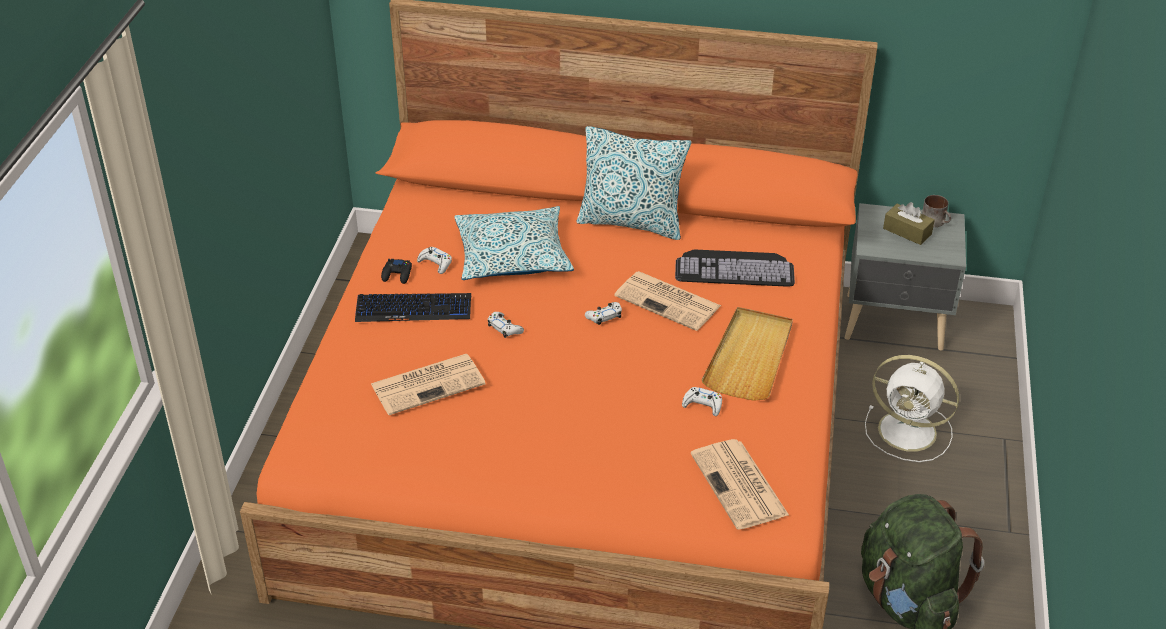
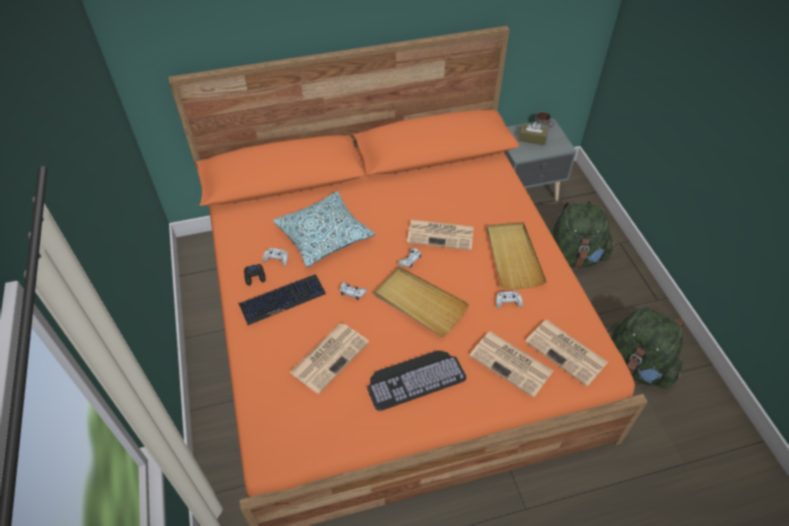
camera: 25 degrees left, 10 degrees up
pillow [576,126,691,240] -> none
keyboard [675,249,795,287] -> keyboard moved to [367,350,466,411]
white fan [865,355,959,462] -> green backpack [549,201,614,268]
none -> beige tray [374,266,470,337]
none -> newspaper [469,331,553,398]

